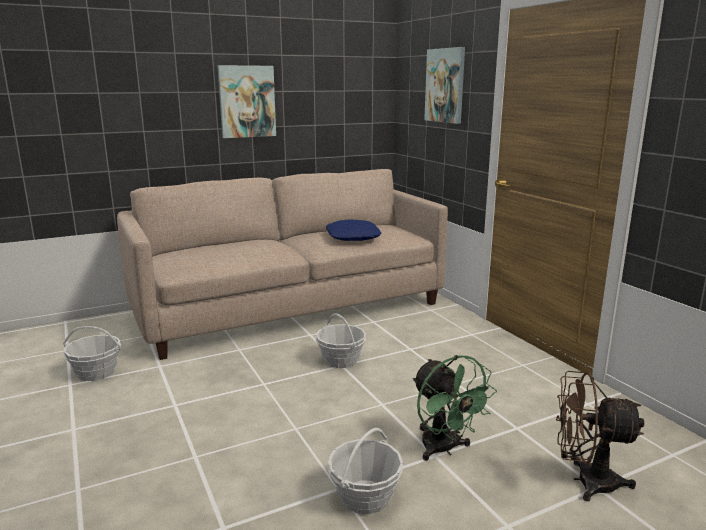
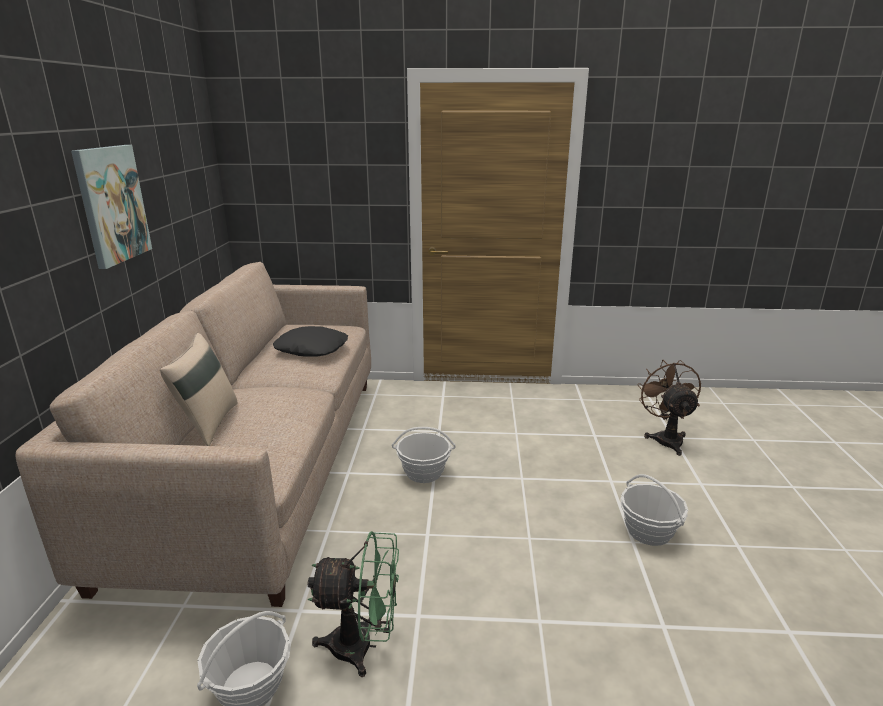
camera: 60 degrees left, 5 degrees up
blue pillow [326,219,381,241] -> black pillow [273,326,348,356]
green fan [413,355,497,461] -> green fan moved to [308,531,399,677]
picture [424,47,465,124] -> none
brown fan [556,371,644,501] -> brown fan turned 135 degrees clockwise [637,359,701,456]
none -> beige pillow [159,333,238,446]

